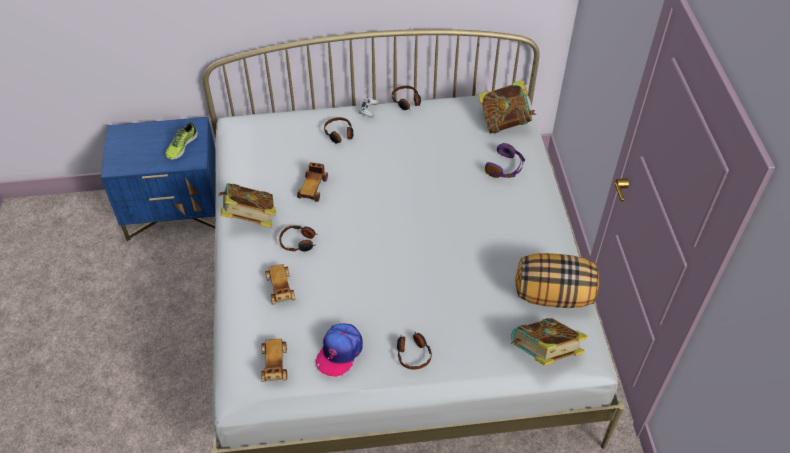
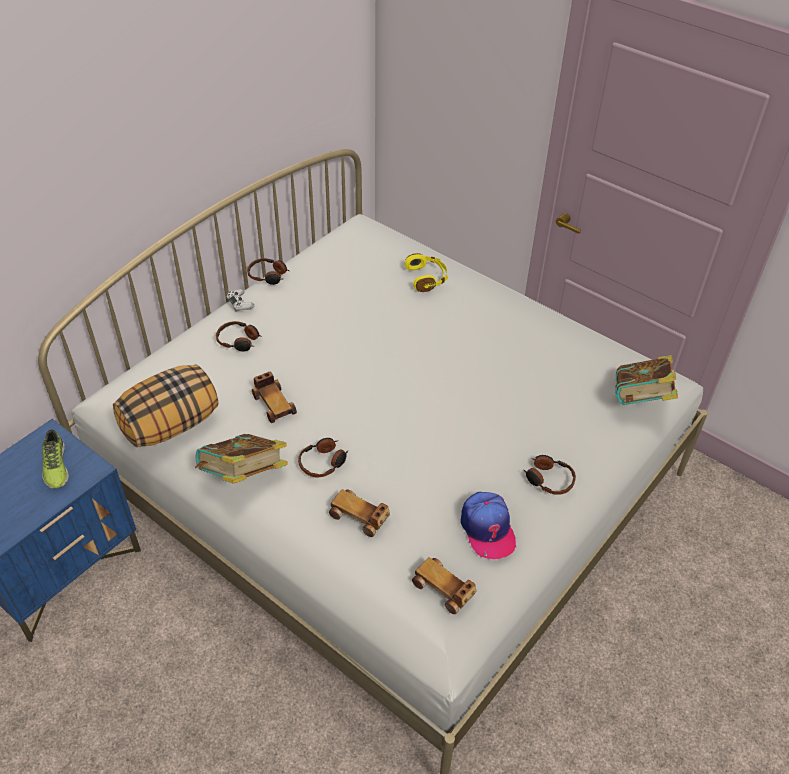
camera: 45 degrees left, 5 degrees down
book [478,80,536,133] -> none
purple headphones [485,143,525,178] -> yellow headphones [405,253,448,292]
pillow [515,253,599,308] -> pillow moved to [113,364,218,447]

